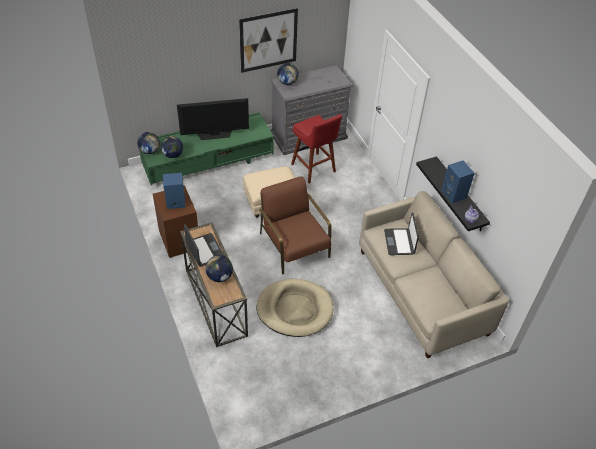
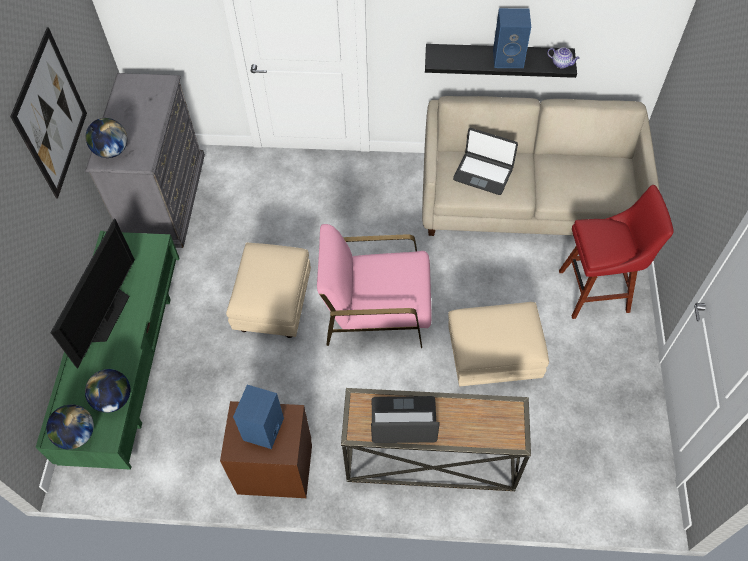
camera: 60 degrees left, 10 degrees up
globe [205,255,233,282] -> none
beige dog bed [257,279,333,337] -> beige ottoman [448,302,549,386]
brown armchair [259,176,332,275] -> pink armchair [317,224,431,348]
red stool [291,114,342,183] -> red stool moved to [559,185,674,319]

